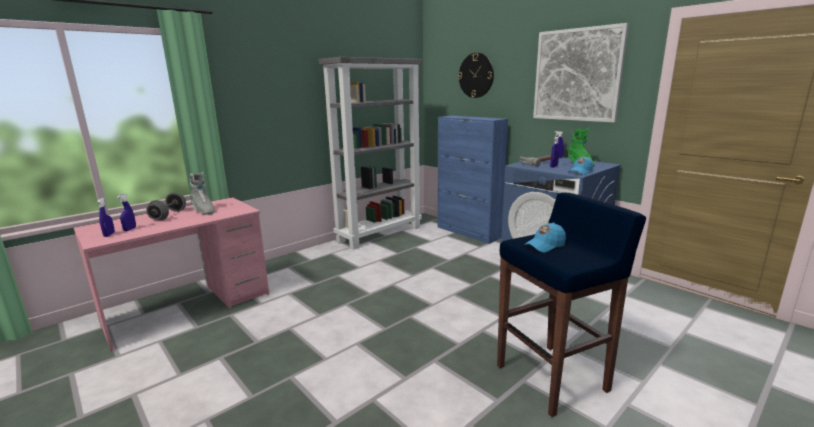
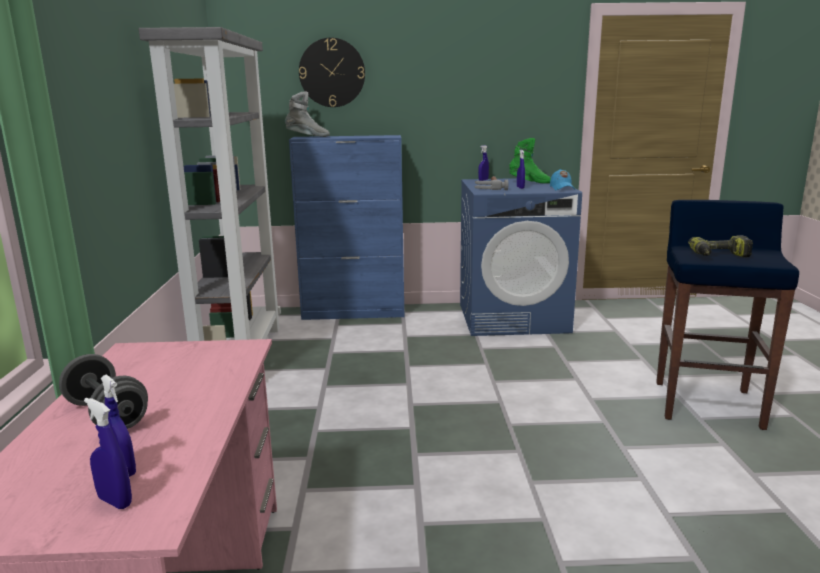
camera: 50 degrees left, 0 degrees up
grey boot [190,172,215,215] -> grey boot moved to [285,92,330,137]
blue cap [524,223,566,253] -> power drill [688,235,753,257]
picture [533,23,629,123] -> none

